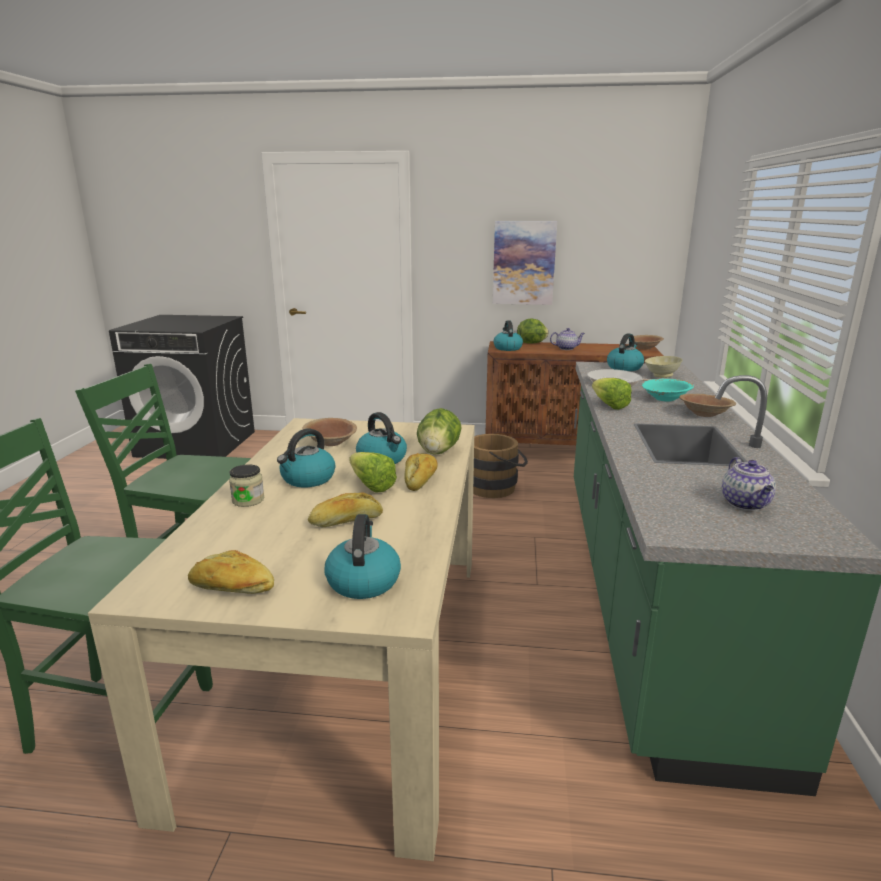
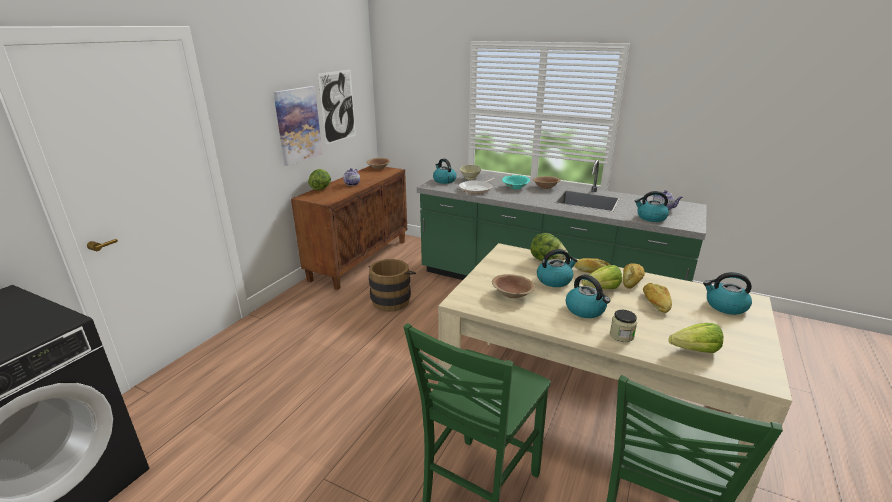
camera: 70 degrees left, 5 degrees up
bread [188,550,274,594] -> bread moved to [623,263,645,289]
kettle [494,320,523,351] -> kettle moved to [635,191,669,222]
lettuce [592,378,632,410] -> lettuce moved to [669,323,723,353]
none -> picture [318,70,356,145]

